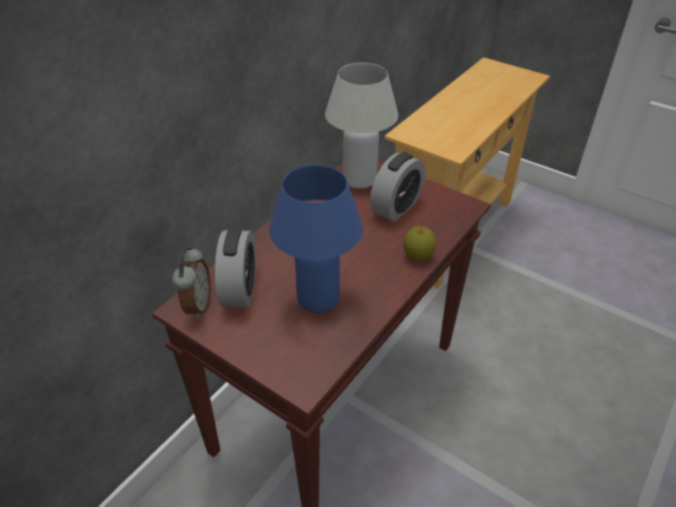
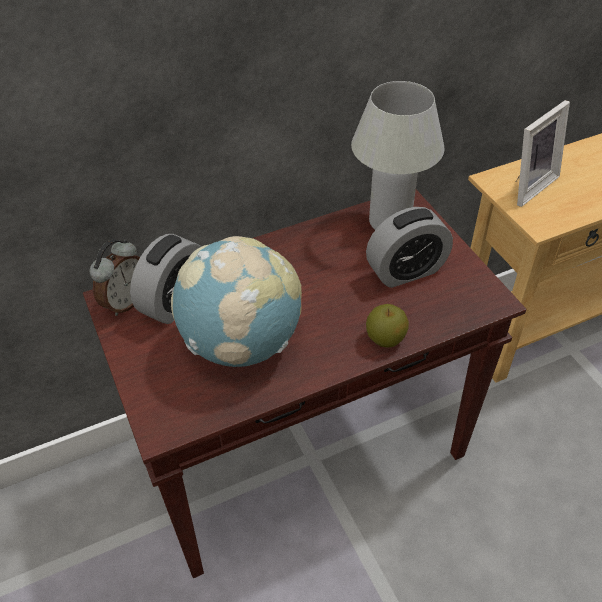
camera: 30 degrees right, 5 degrees up
blue table lamp [269,165,363,313] -> globe [171,236,302,367]
none -> picture frame [516,100,570,207]

